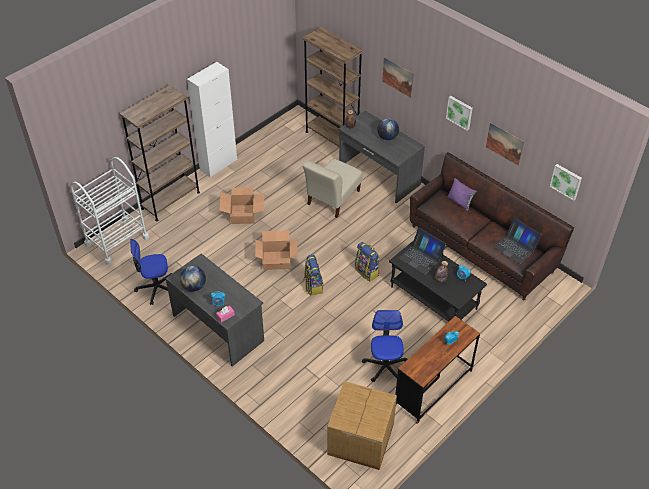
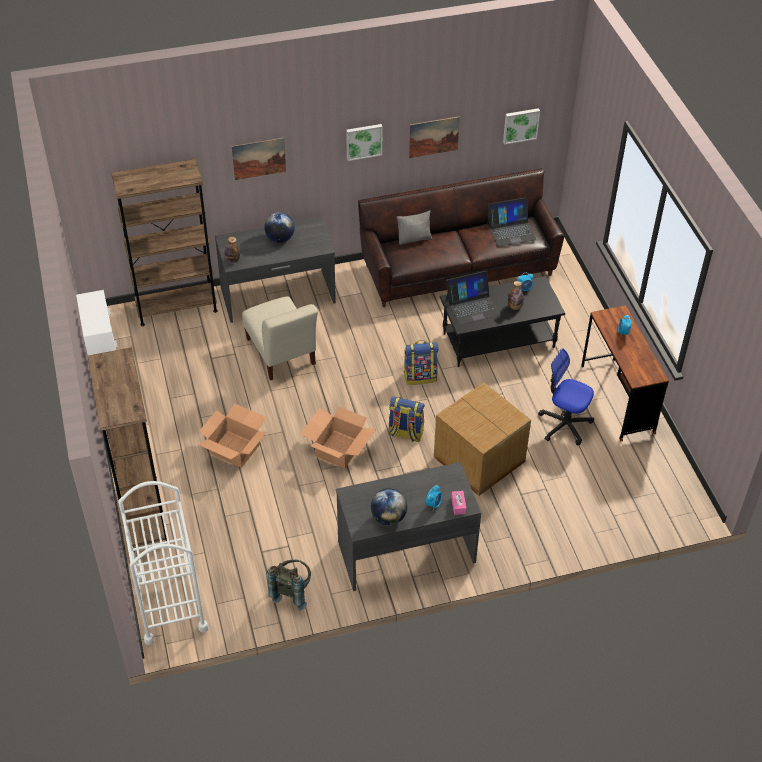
camera: 60 degrees left, 0 degrees up
office chair [130,239,172,305] -> grey backpack [267,560,311,611]
cardboard box [327,381,397,470] -> cardboard box moved to [434,383,531,496]
purple pillow [447,178,477,211] -> grey pillow [396,210,432,245]

